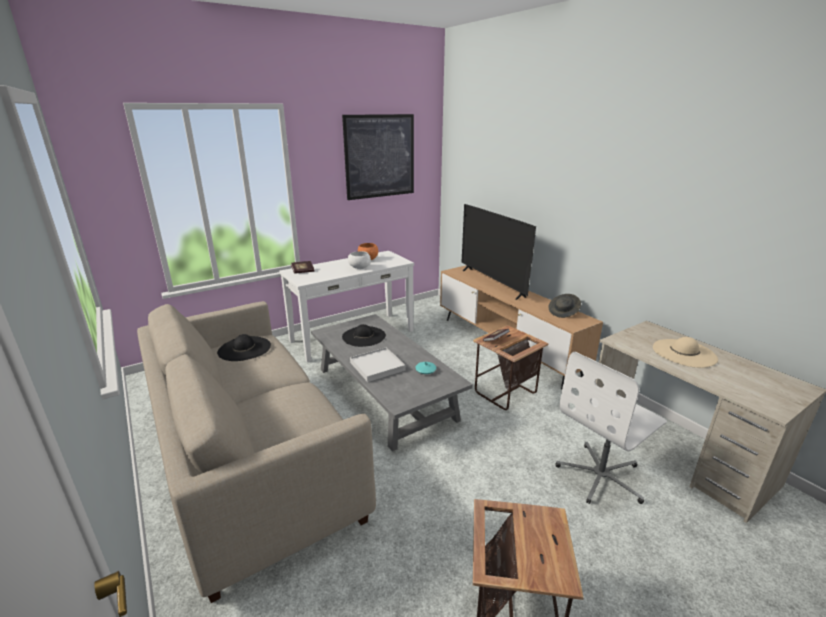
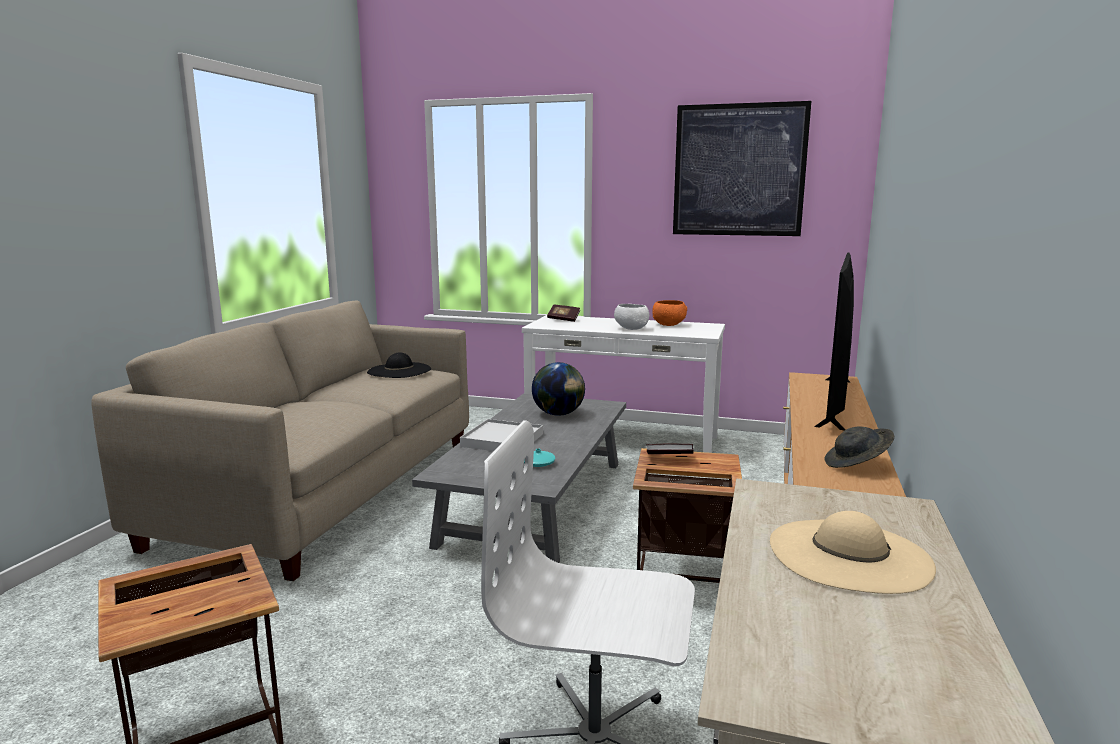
camera: 50 degrees right, 10 degrees down
black hat [342,324,386,347] -> globe [532,362,585,416]

